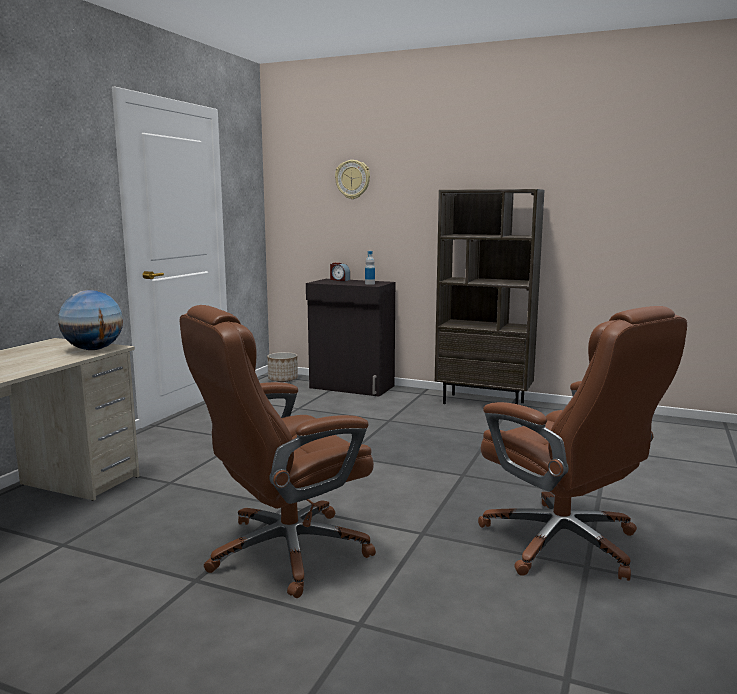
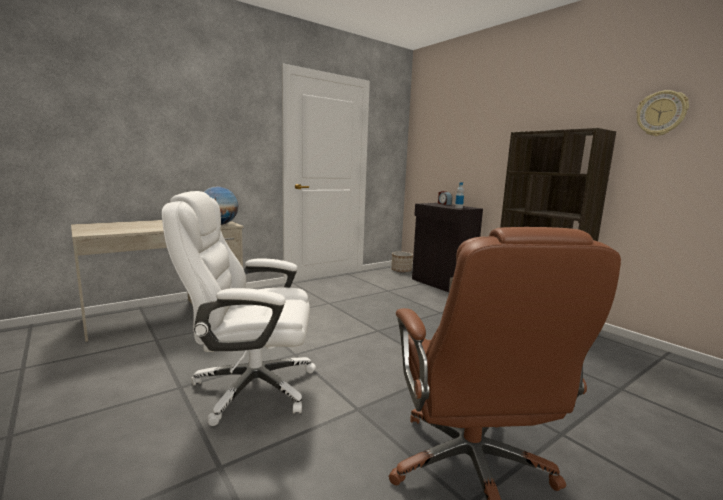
camera: 30 degrees right, 0 degrees up
brown office chair [180,305,376,598] -> white office chair [162,191,316,426]
wall clock [335,160,370,199] -> wall clock moved to [636,90,689,136]

